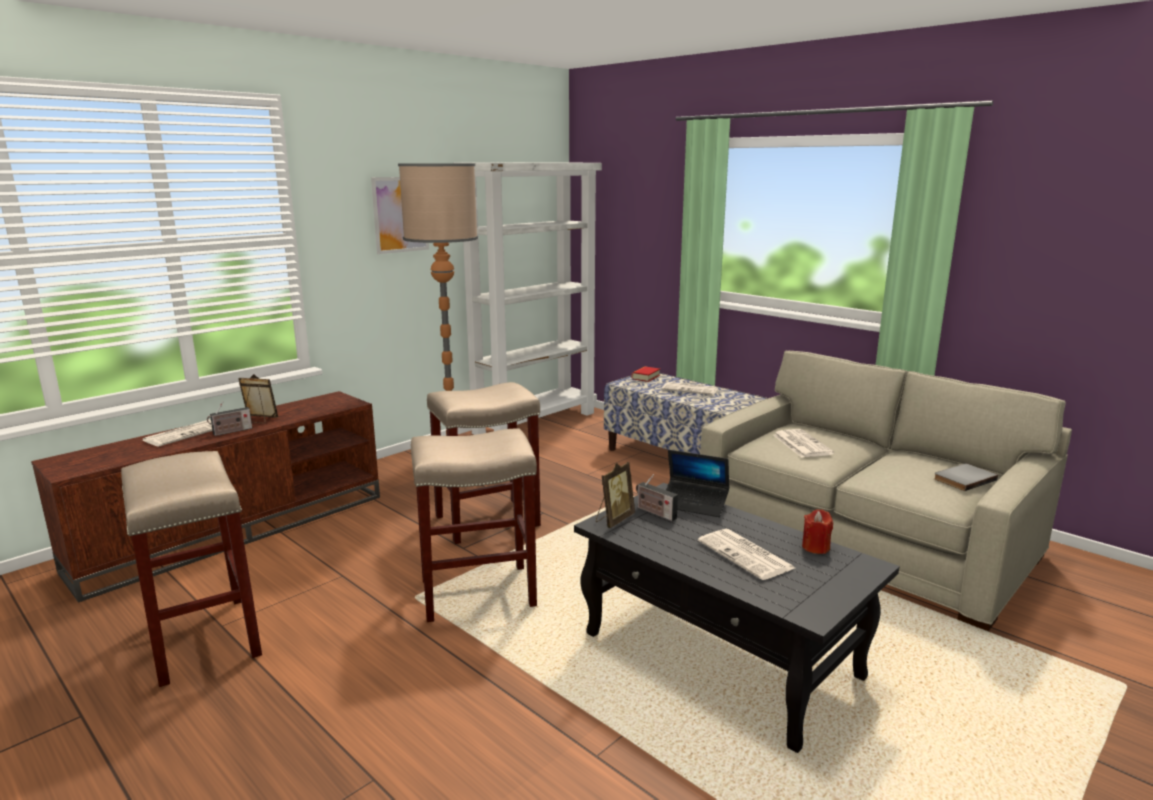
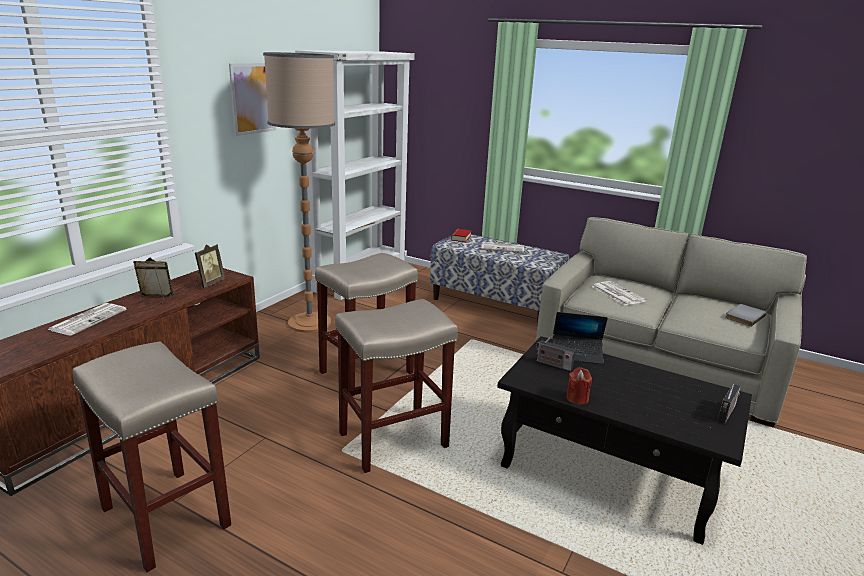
camera: 15 degrees left, 5 degrees up
radio [207,401,252,436] -> radio moved to [717,384,741,423]
picture frame [596,462,635,528] -> picture frame moved to [195,244,225,288]
newspaper [698,529,795,580] -> none
red candle [802,509,833,554] -> red candle moved to [566,368,592,404]

